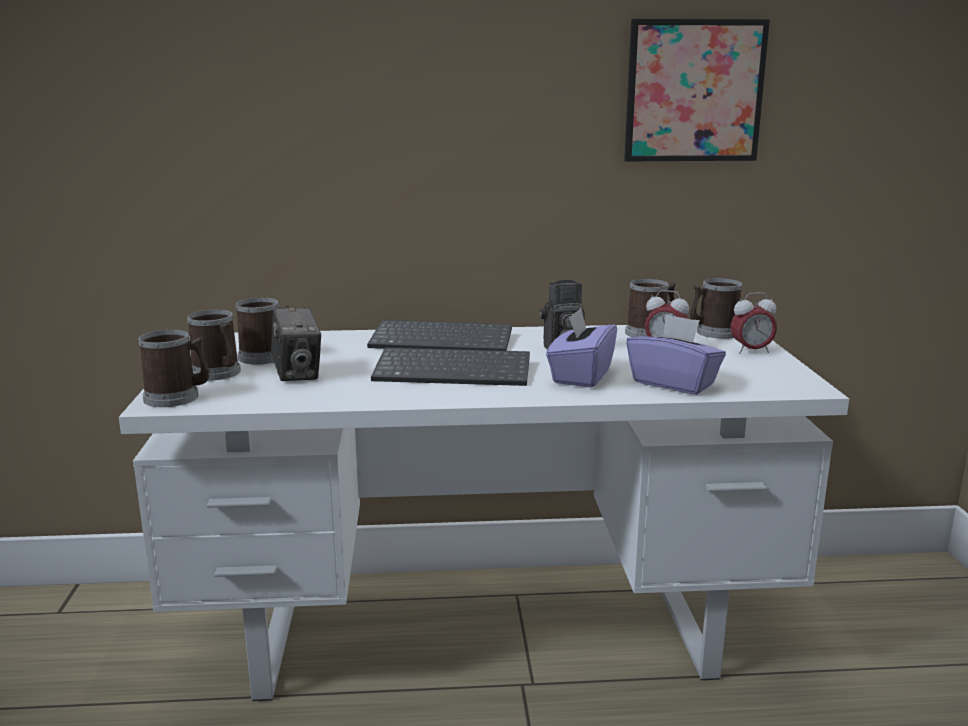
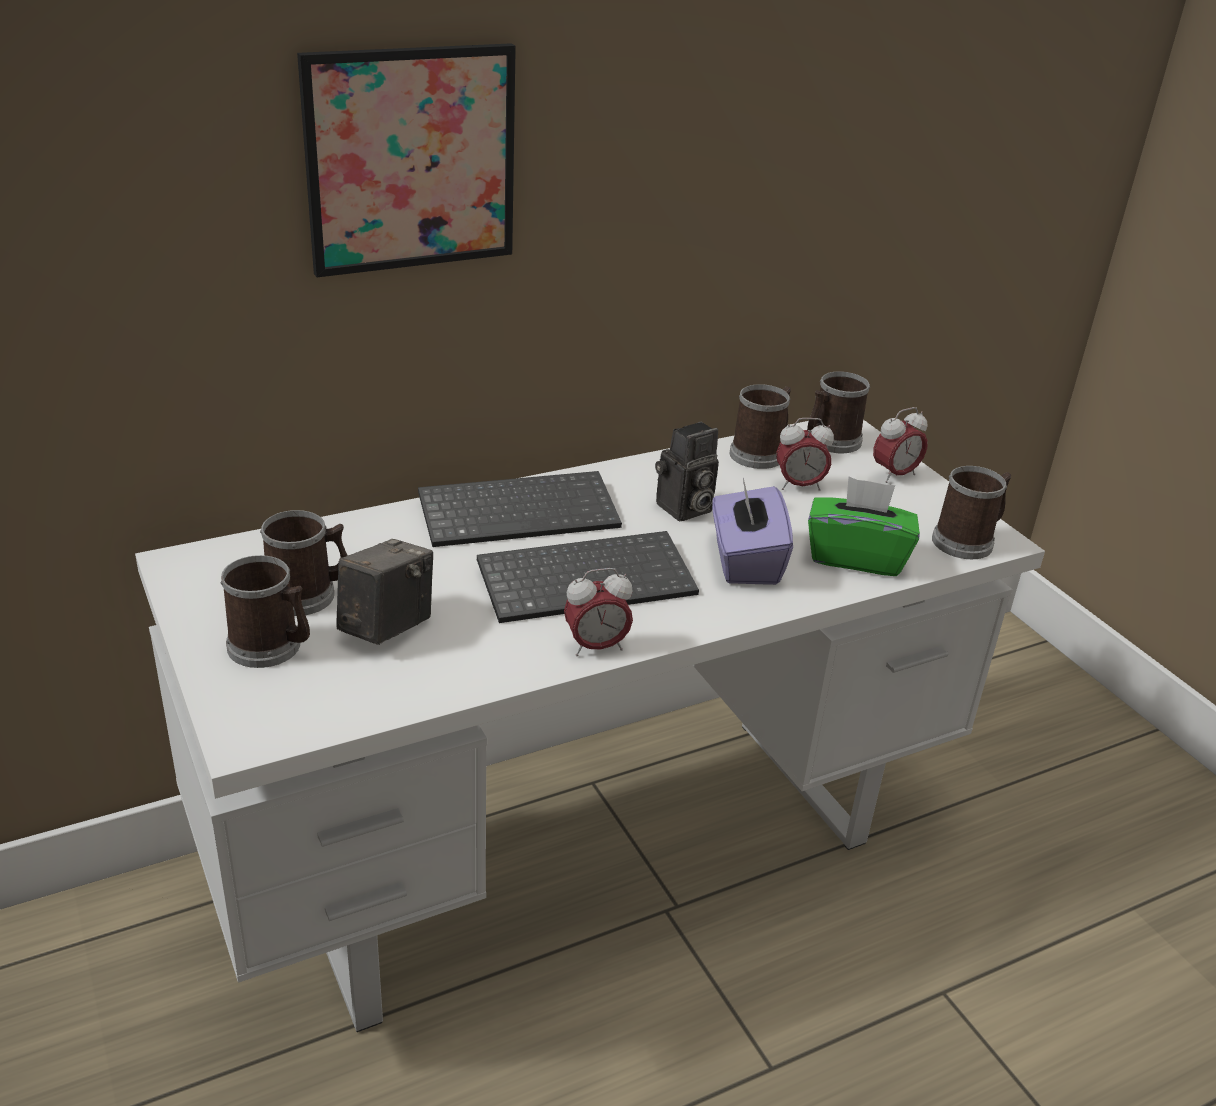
camera: 25 degrees left, 15 degrees up
mug [139,330,209,407] -> mug moved to [932,466,1011,559]
camera [271,307,321,381] -> camera turned 105 degrees counterclockwise [336,539,433,645]
picture [624,19,770,161] -> picture moved to [297,43,516,277]
purple tissue box [626,314,726,395] -> green tissue box [808,477,920,576]
none -> alarm clock [564,568,633,656]

